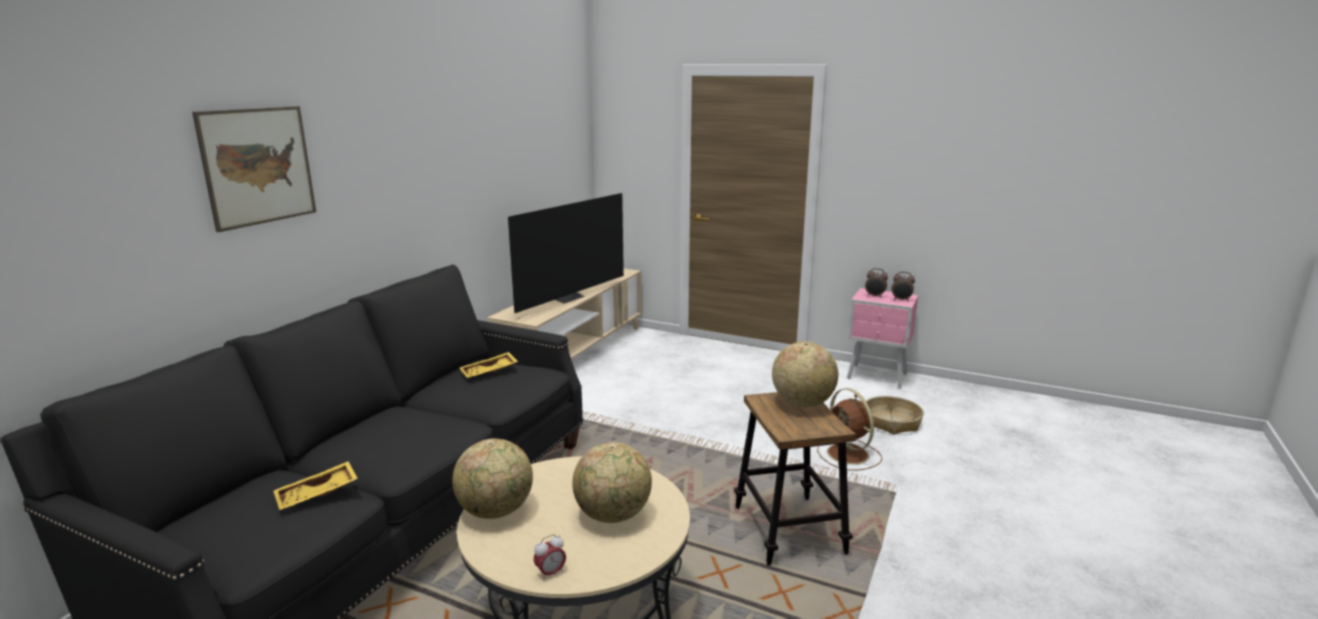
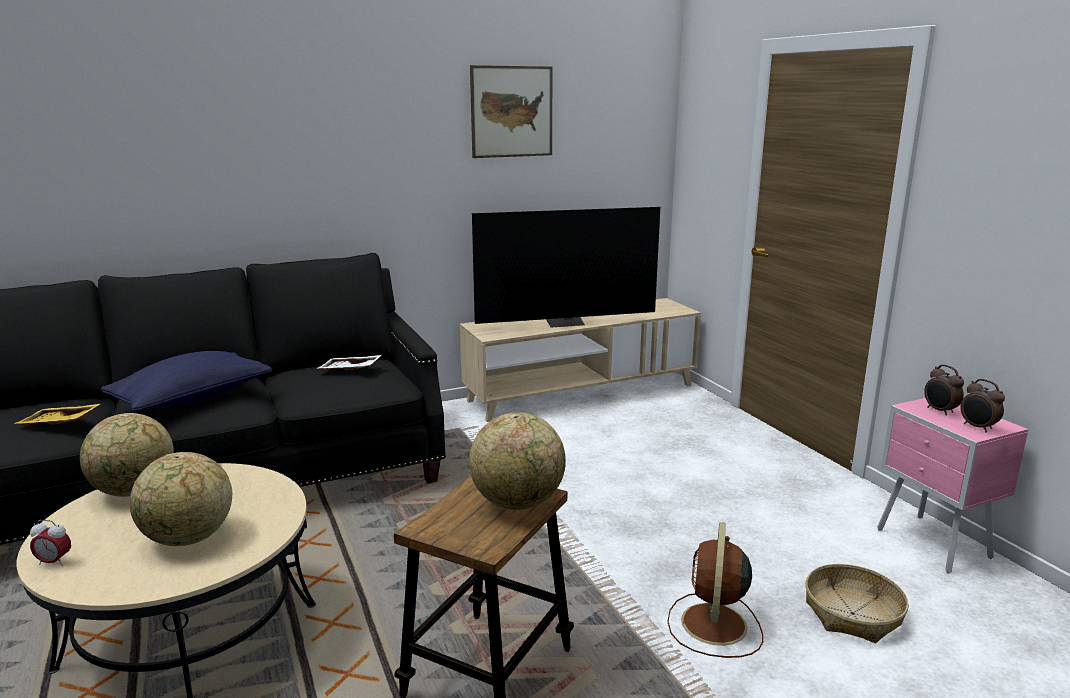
camera: 40 degrees right, 0 degrees up
picture [192,106,316,232] -> picture moved to [470,65,552,158]
yellow tray [460,352,518,378] -> white tray [318,355,382,370]
none -> blue pillow [101,351,272,412]

